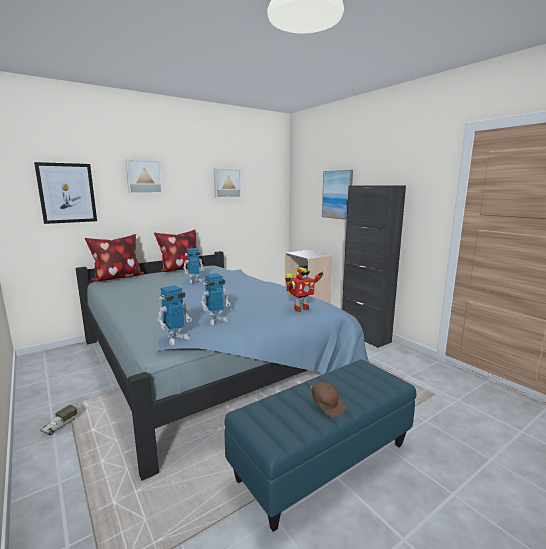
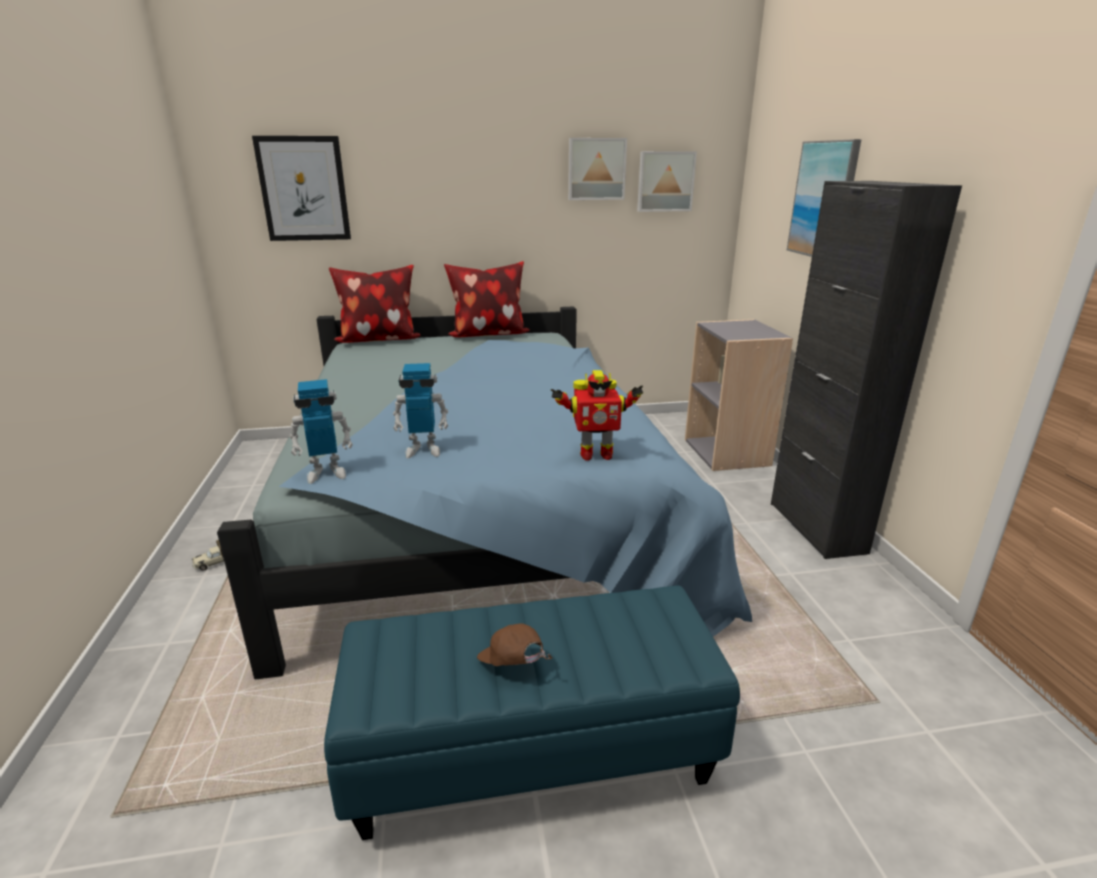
camera: 25 degrees right, 10 degrees up
picture [125,159,163,194] -> picture moved to [637,151,697,212]
toy robot [183,248,205,284] -> none
brown cap [308,382,346,418] -> brown cap turned 150 degrees clockwise [477,623,553,666]

